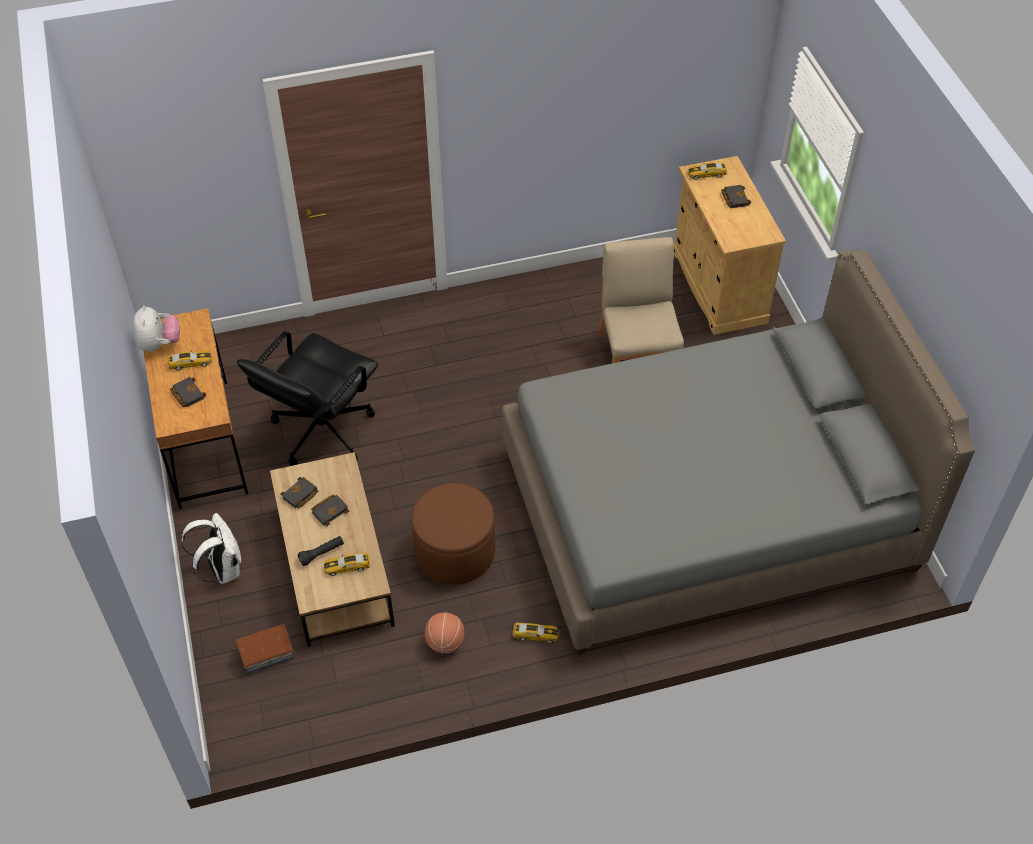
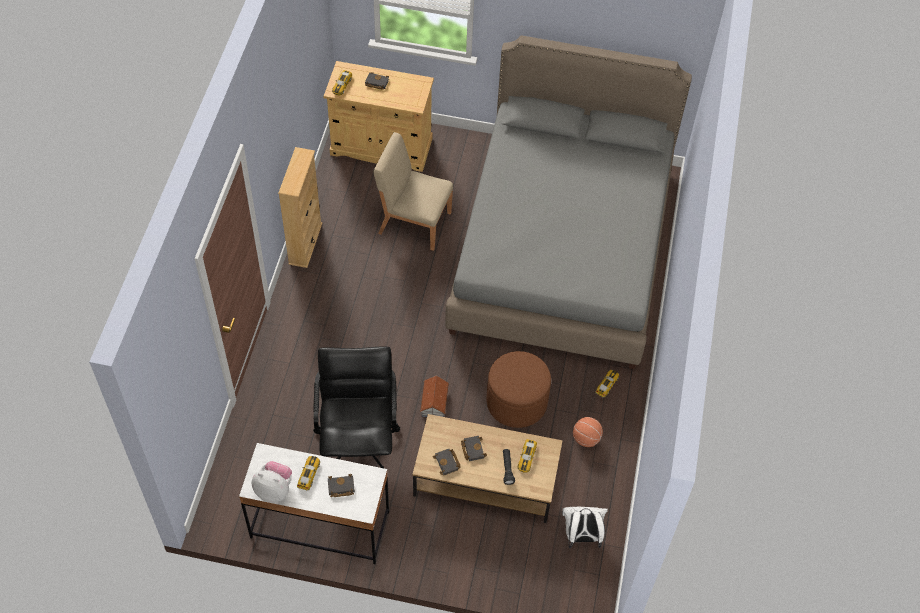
camera: 65 degrees left, 5 degrees up
brown desk [143,308,248,509] -> white desk [239,443,389,564]
white backpack [182,513,241,584] -> white backpack moved to [562,507,608,548]
toy house [236,624,294,674] -> toy house moved to [420,375,449,417]
black office chair [237,331,378,466] -> black office chair turned 150 degrees counterclockwise [313,347,400,469]
none -> beige bookcase [278,147,322,268]

